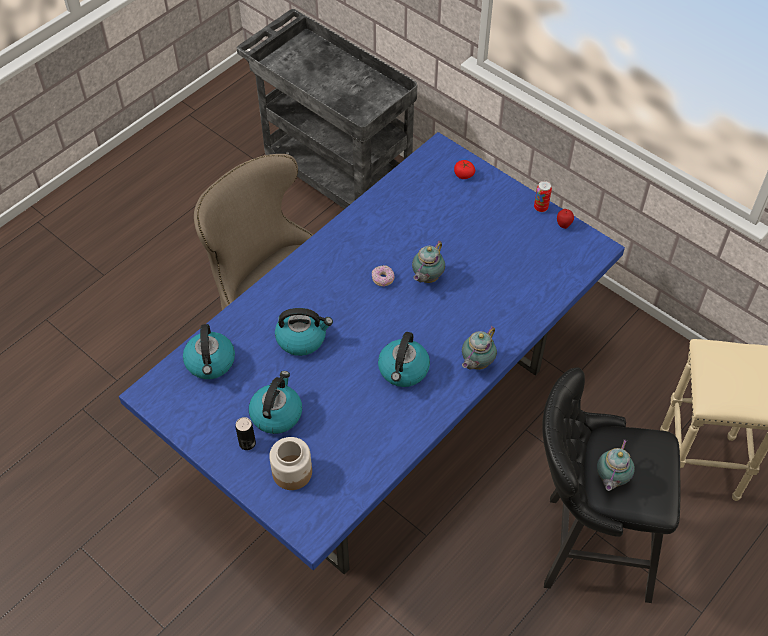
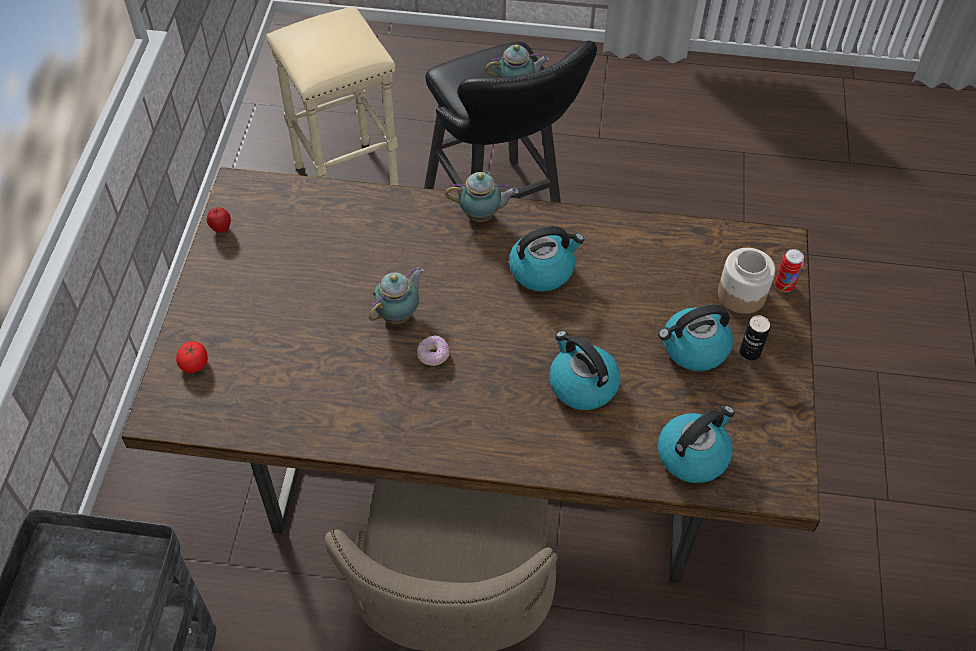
camera: 125 degrees left, 0 degrees up
blue dining table [119,132,625,574] -> brown dining table [122,167,820,584]
teapot [412,240,445,283] -> teapot turned 45 degrees counterclockwise [369,267,424,324]
can [534,181,552,212] -> can moved to [775,249,804,292]

